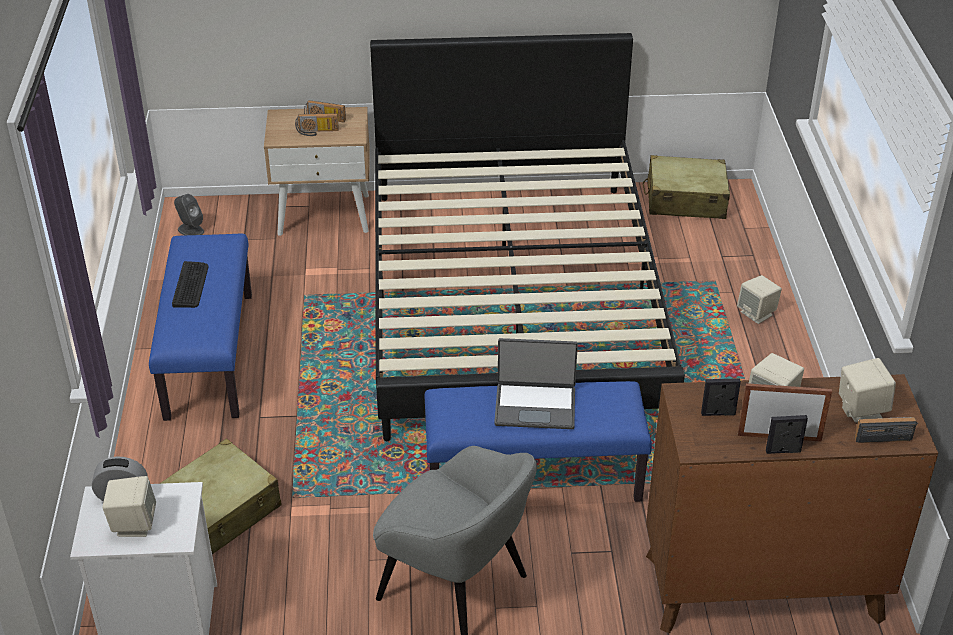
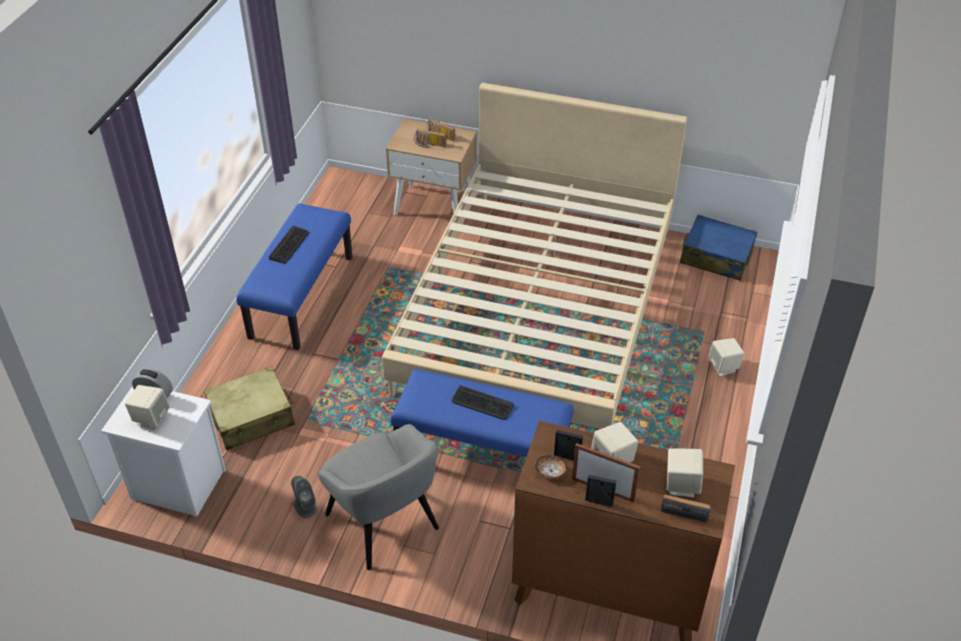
camera: 20 degrees right, 5 degrees up
grey speaker [174,194,204,235] -> grey speaker moved to [291,476,317,518]
black bed [370,33,685,441] -> beige bed [382,83,687,429]
laptop [494,338,578,429] -> keyboard [452,385,514,420]
beige suitcase [643,155,730,219] -> blue suitcase [680,215,757,281]
none -> bowl [535,455,567,478]

